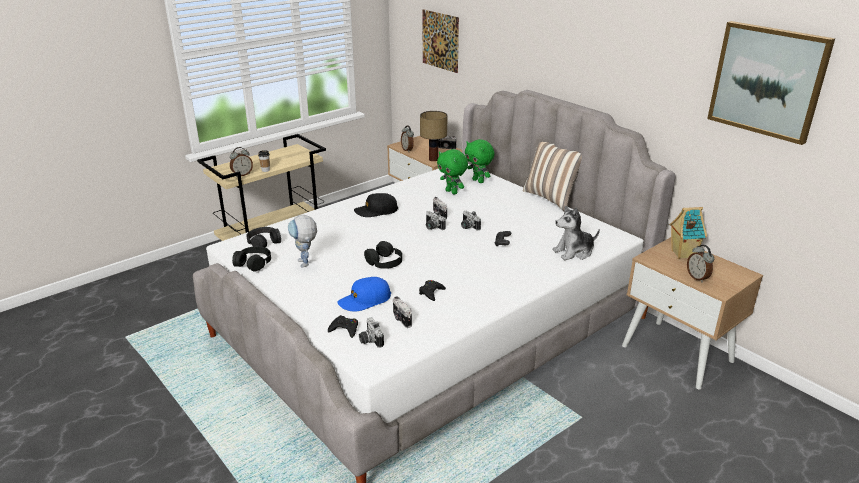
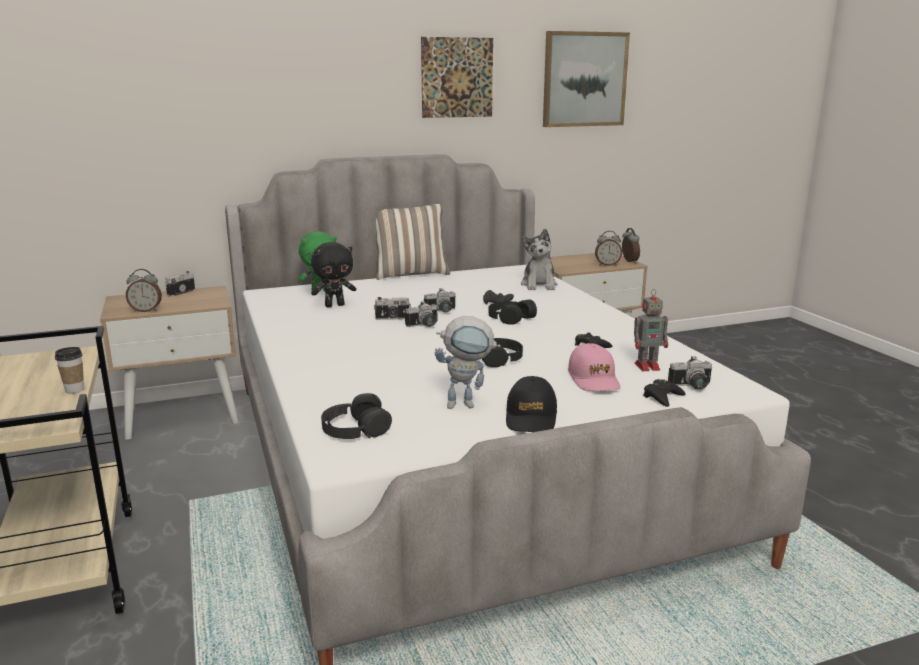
camera: 70 degrees left, 10 degrees down
alarm clock [230,147,253,177] -> alarm clock moved to [622,228,640,263]
black headphones [232,246,271,271] -> black headphones moved to [489,299,537,325]
blue cap [337,277,391,312] -> pink cap [568,343,620,391]
black cap [354,193,398,217] -> black cap moved to [506,376,557,432]
camera [393,296,412,328] -> toy robot [634,289,668,371]
table lamp [420,111,447,161] -> none
picture [422,9,459,73] -> picture moved to [421,37,493,118]
green plush toy [437,149,468,195] -> black plush toy [311,242,356,307]
toy house [669,207,707,259] -> none

